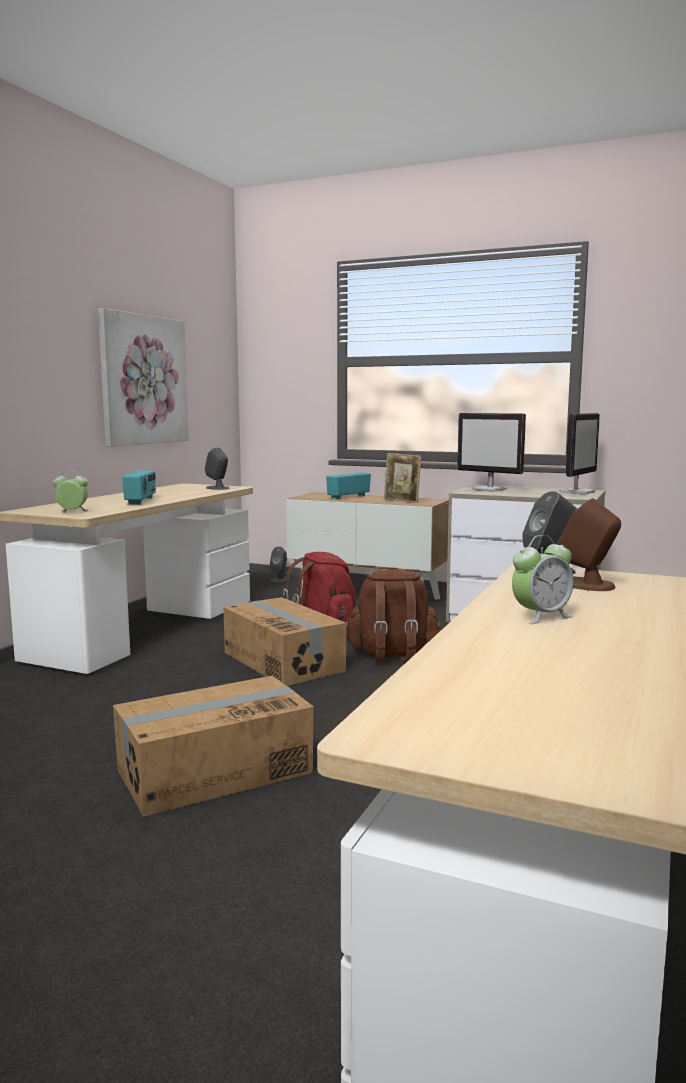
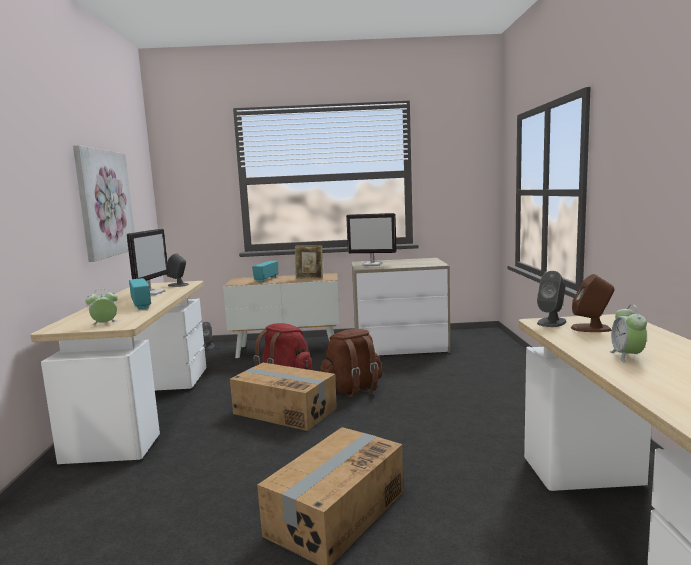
camera: 25 degrees left, 0 degrees up
alarm clock [512,535,574,624] -> alarm clock turned 150 degrees clockwise [610,304,647,363]
monitor [559,413,600,494] -> monitor moved to [127,229,169,295]

